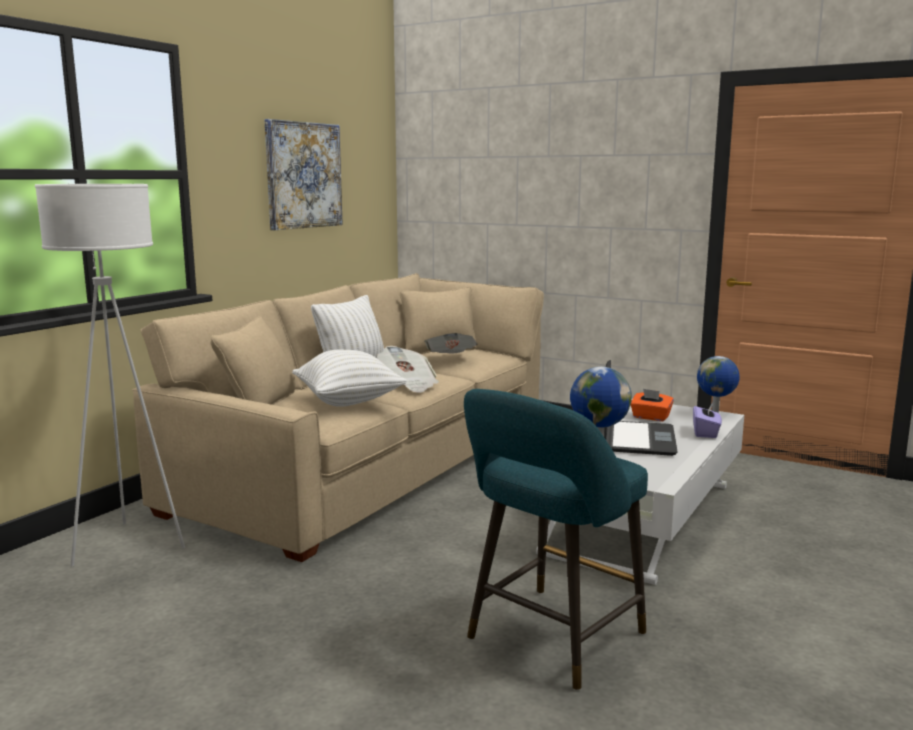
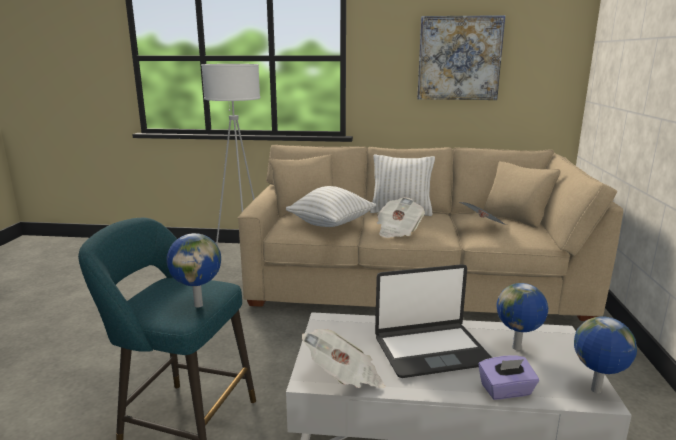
camera: 65 degrees right, 5 degrees up
orange tissue box [631,389,674,421] -> globe [497,283,548,350]
none -> newspaper [302,329,385,388]

